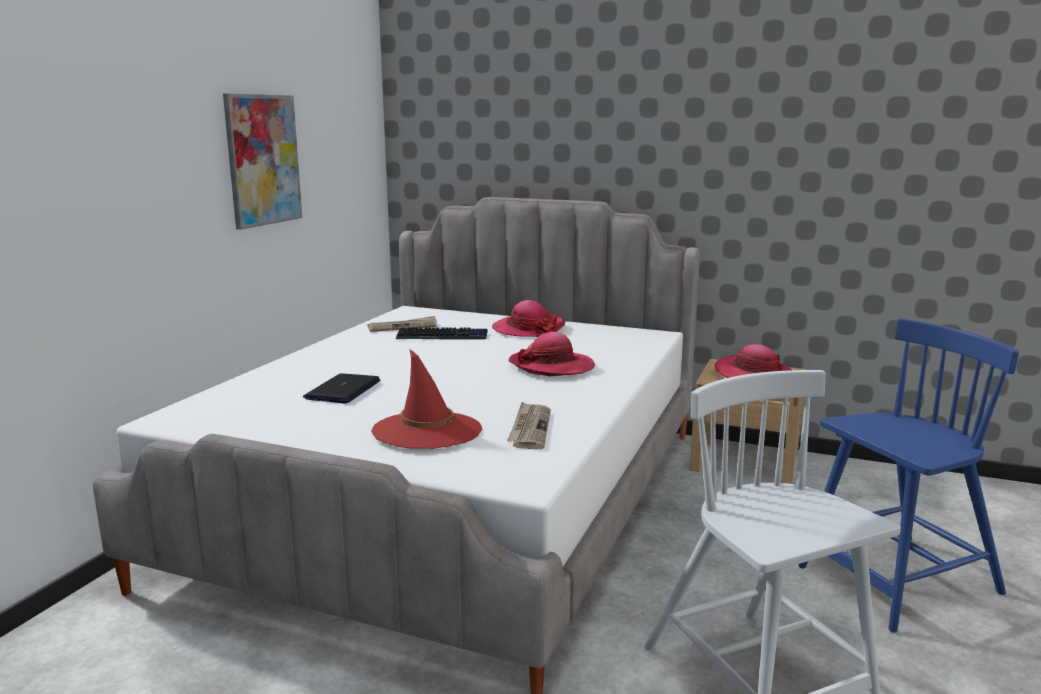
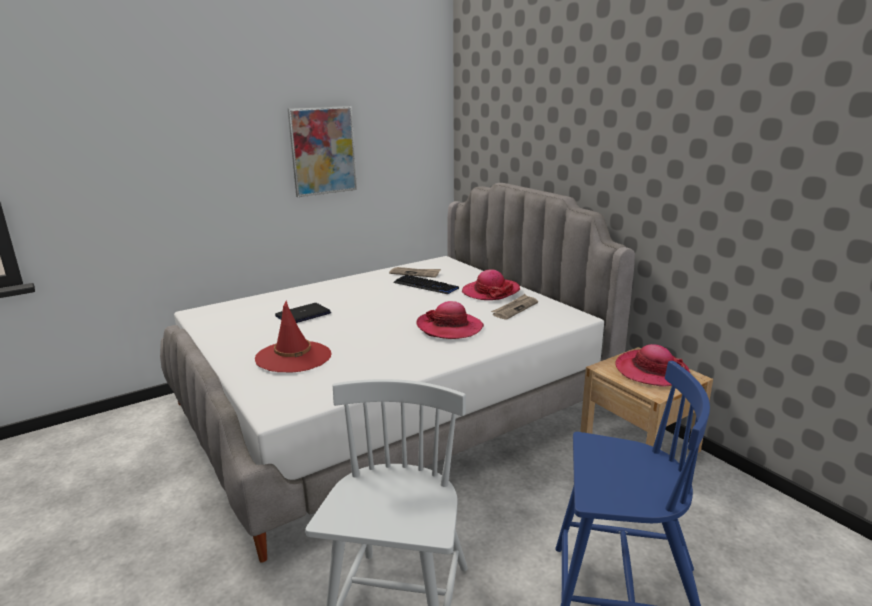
camera: 35 degrees right, 5 degrees up
newspaper [507,402,551,449] -> newspaper moved to [491,294,538,320]

